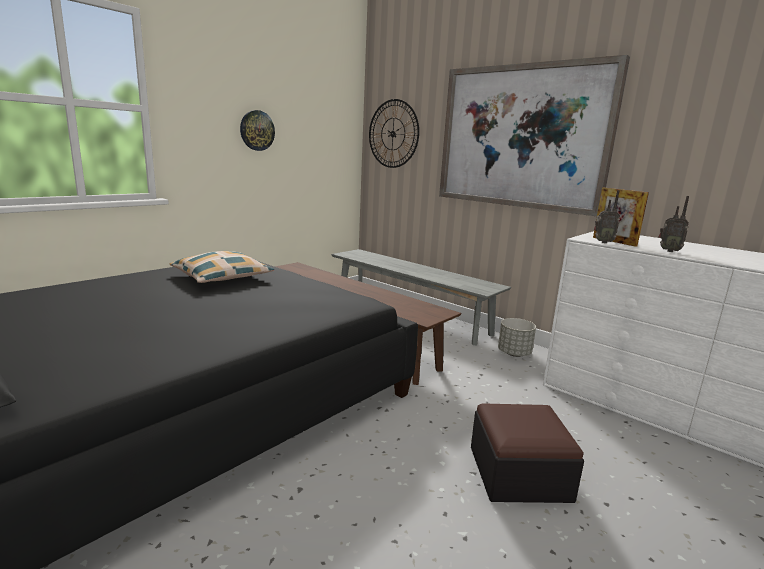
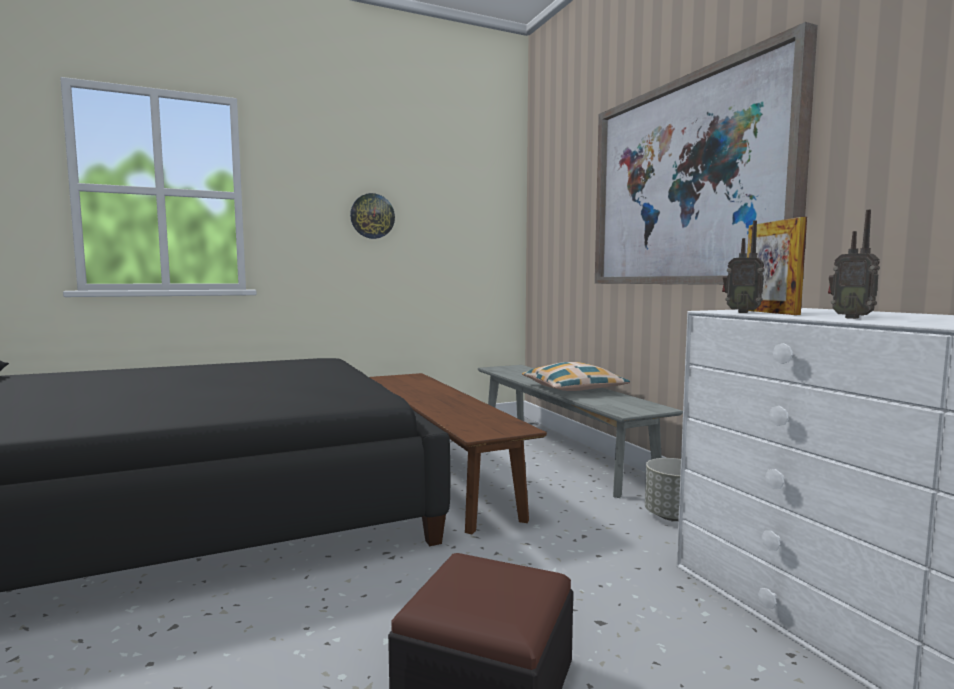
camera: 25 degrees right, 10 degrees down
pillow [169,251,274,283] -> pillow moved to [522,362,630,391]
wall clock [369,99,419,168] -> none

